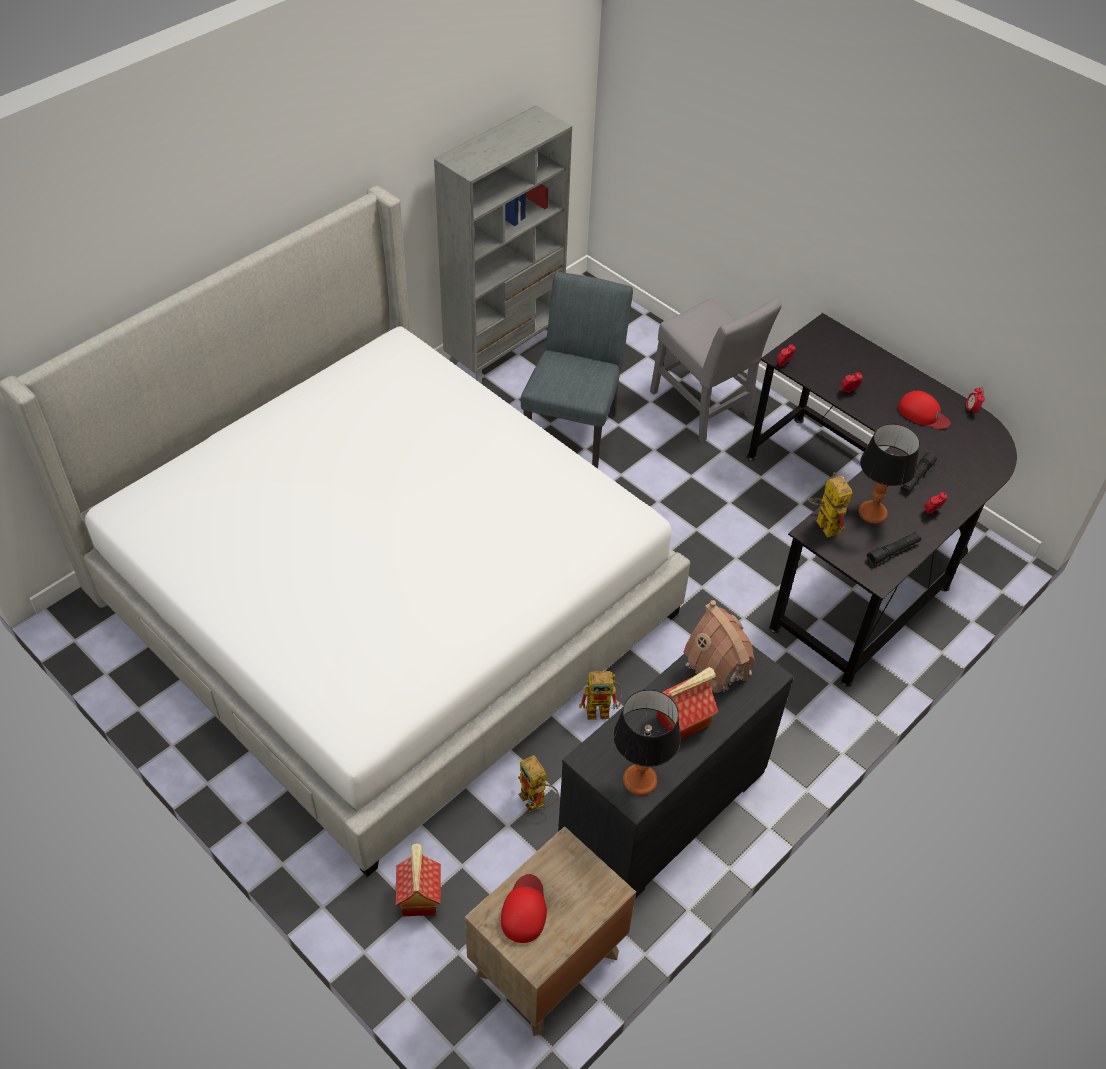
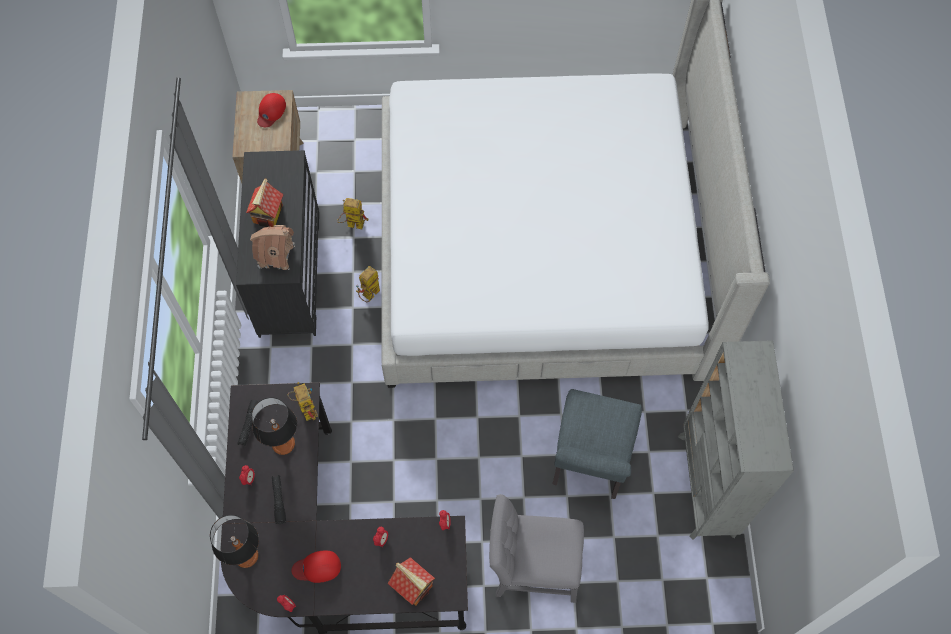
camera: 135 degrees right, 15 degrees up
toy house [395,843,441,916] -> toy house moved to [388,557,435,606]
red cap [501,874,547,943] -> red cap turned 60 degrees clockwise [257,93,286,127]
grey chair [521,272,633,469] -> grey chair turned 45 degrees clockwise [553,389,642,499]
table lamp [613,689,681,796] -> table lamp moved to [210,515,259,568]
toy robot [808,472,852,538] -> toy robot turned 135 degrees counterclockwise [288,382,318,421]

